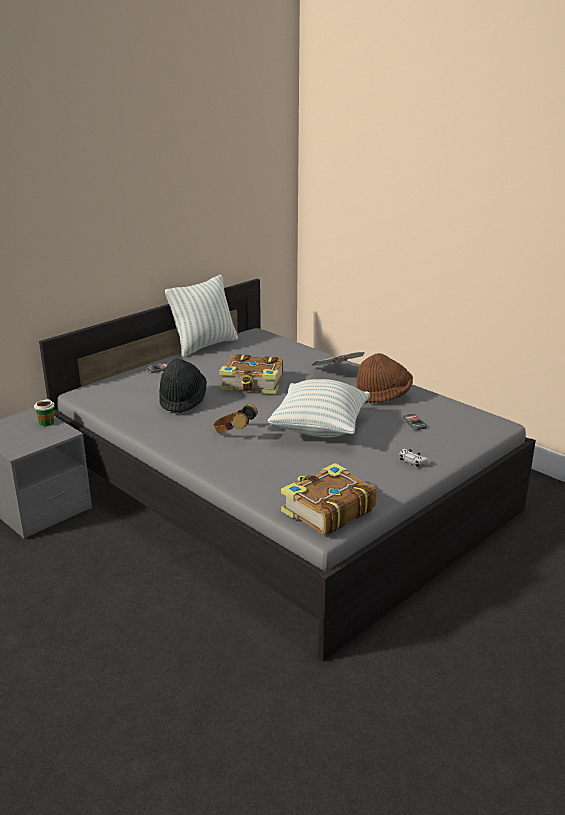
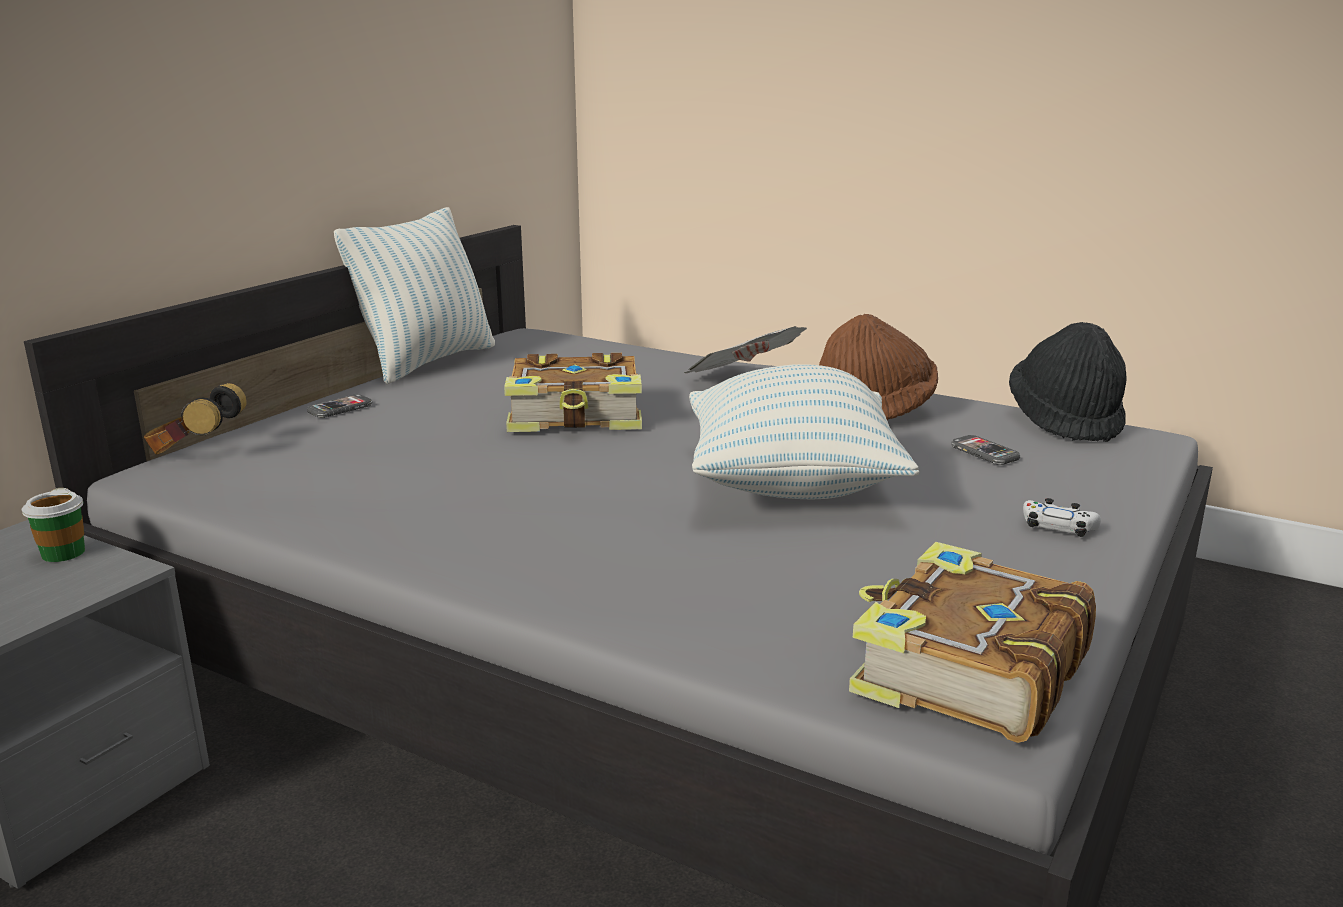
camera: 15 degrees left, 5 degrees down
black hat [159,359,207,413] -> black hat moved to [1009,322,1127,442]
headphones [214,404,258,433] -> headphones moved to [144,383,247,454]

